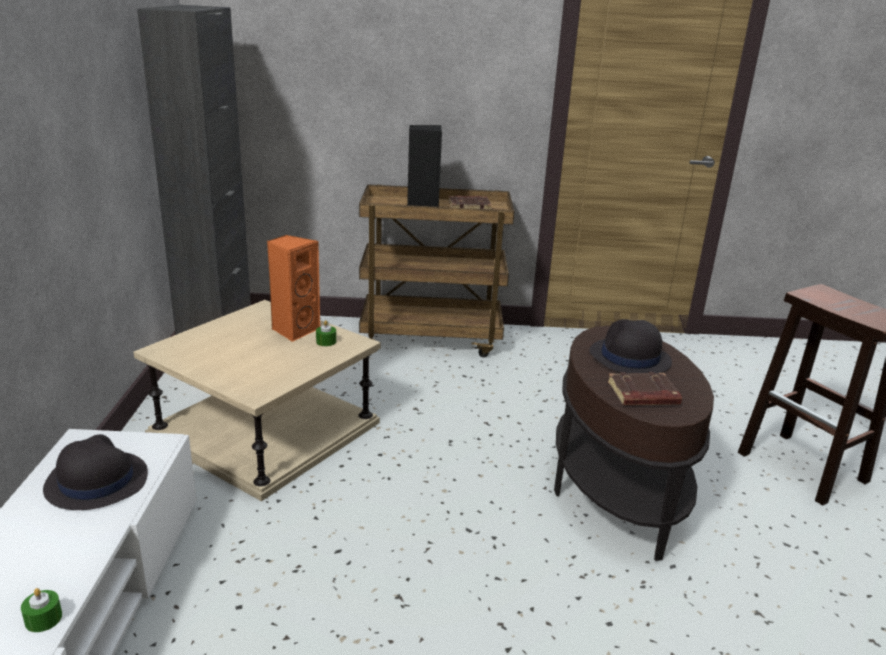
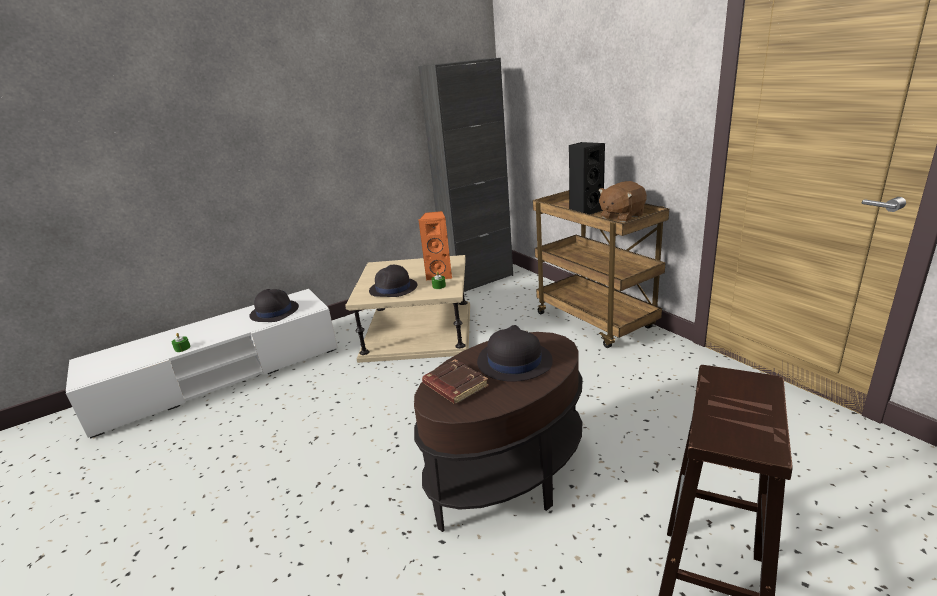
camera: 60 degrees right, 0 degrees up
brown book [449,196,492,209] -> brown plush toy [598,181,647,222]
none -> black hat [369,265,417,297]

